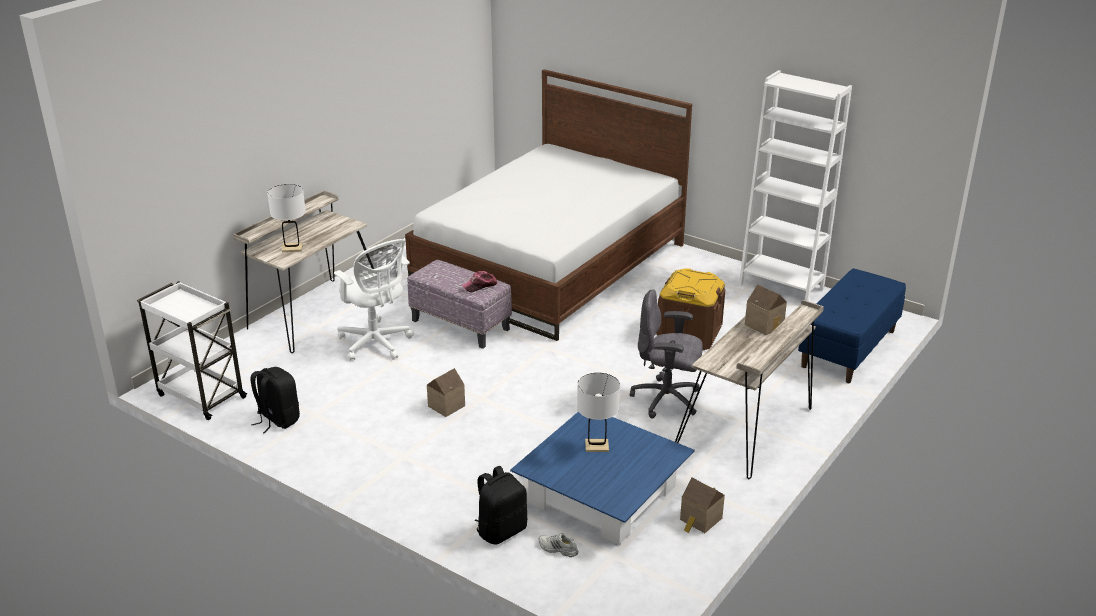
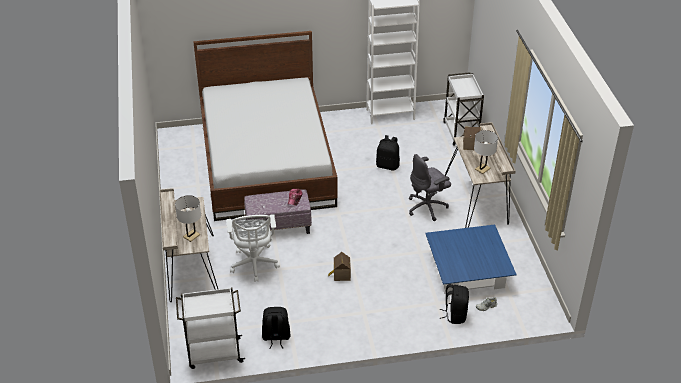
camera: 45 degrees left, 10 degrees up
white office chair [334,239,414,360] -> white office chair turned 75 degrees clockwise [226,214,280,281]
white table lamp [577,373,620,452] -> white table lamp moved to [474,130,498,174]
brown storage box [656,268,726,350] -> black backpack [376,135,400,171]
toy house [680,478,725,533] -> none
blue bench [798,268,906,383] -> white cart [443,72,484,146]

